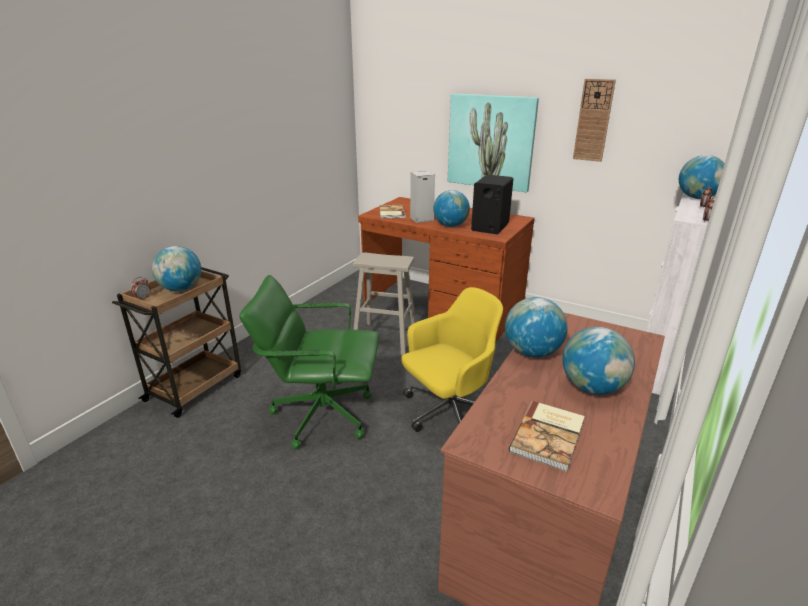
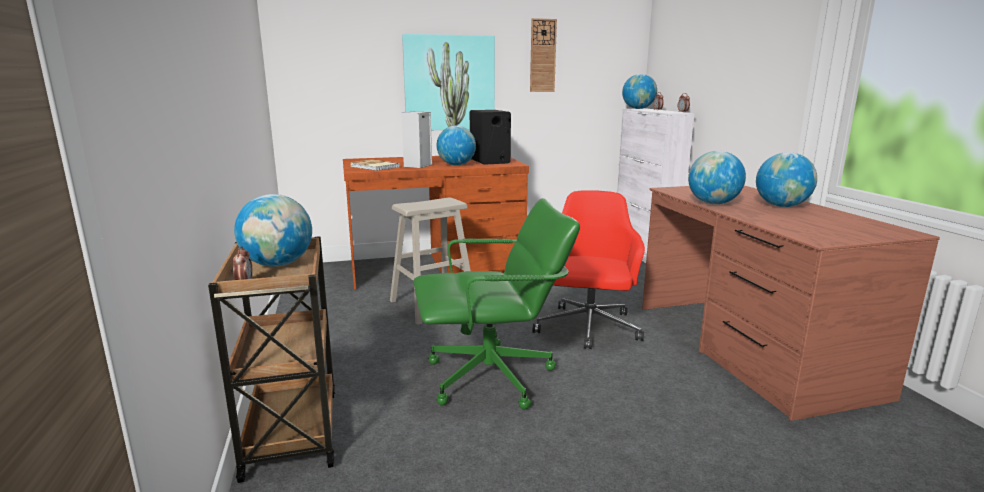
camera: 45 degrees left, 10 degrees down
green office chair [239,275,379,449] -> green office chair turned 150 degrees counterclockwise [414,198,580,410]
yellow office chair [401,287,503,432] -> red office chair [533,190,645,349]
book [509,401,585,472] -> none

